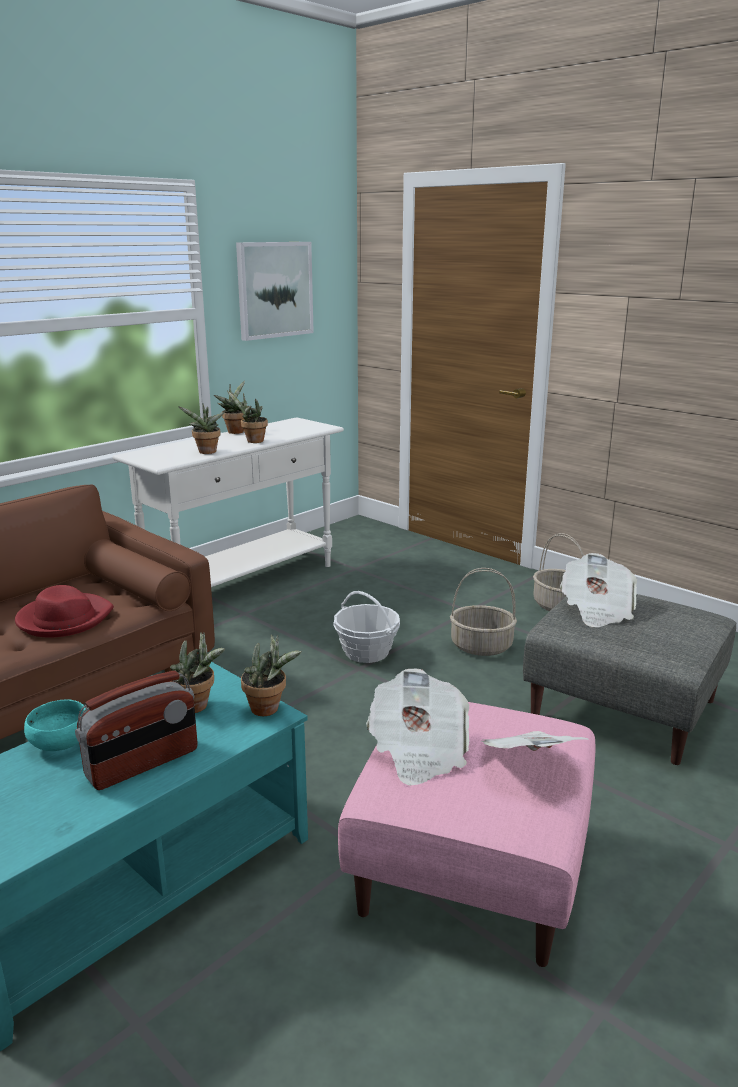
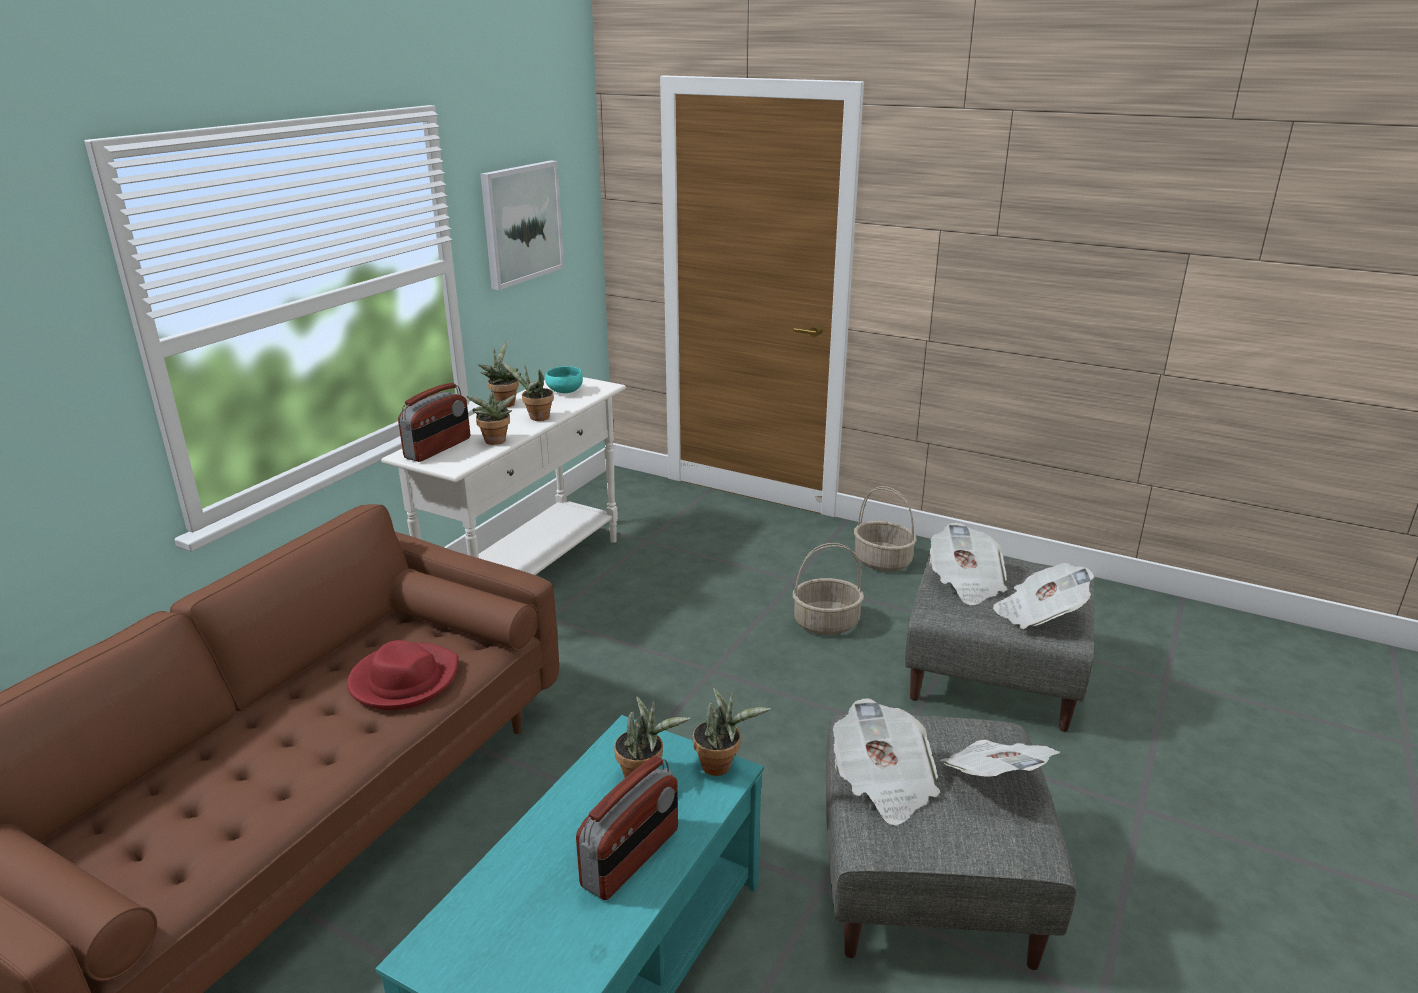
camera: 15 degrees left, 5 degrees up
turquoise bowl [24,699,86,751] -> turquoise bowl moved to [545,366,583,393]
basket [333,591,400,663] -> none
pink ottoman [338,702,596,967] -> grey ottoman [826,714,1076,970]
none -> radio [398,383,470,462]
none -> newspaper [993,563,1094,629]

